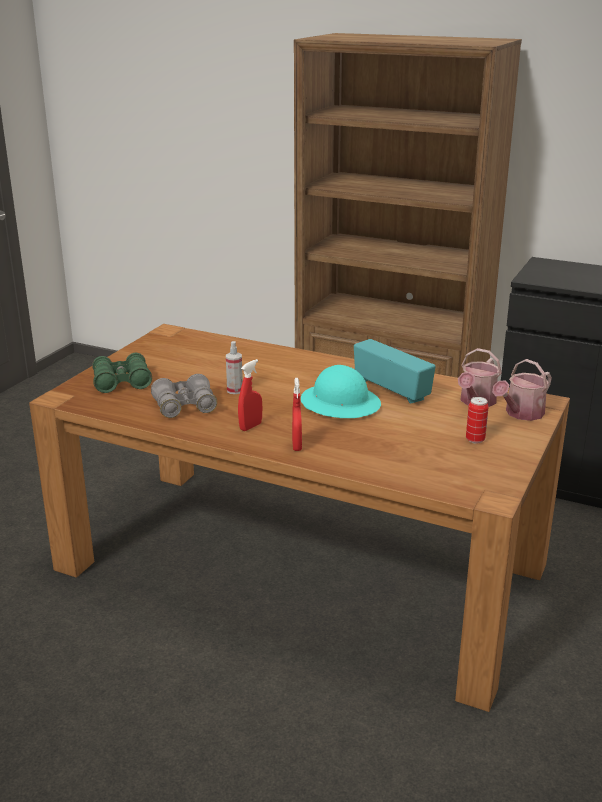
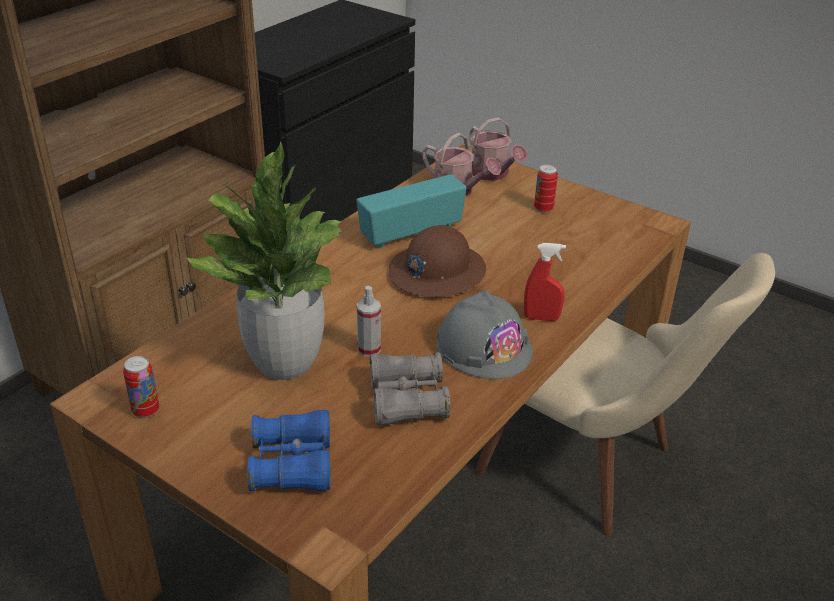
camera: 80 degrees left, 10 degrees up
green binoculars [92,353,152,393] -> blue binoculars [247,410,330,491]
red spray bottle [238,359,262,431] -> grey hard hat [436,291,533,379]
turquoise hard hat [301,365,381,418] -> brown hard hat [389,225,486,297]
none -> can [123,356,159,418]
none -> potted plant [186,142,342,380]
none -> beige chair [475,253,775,536]

